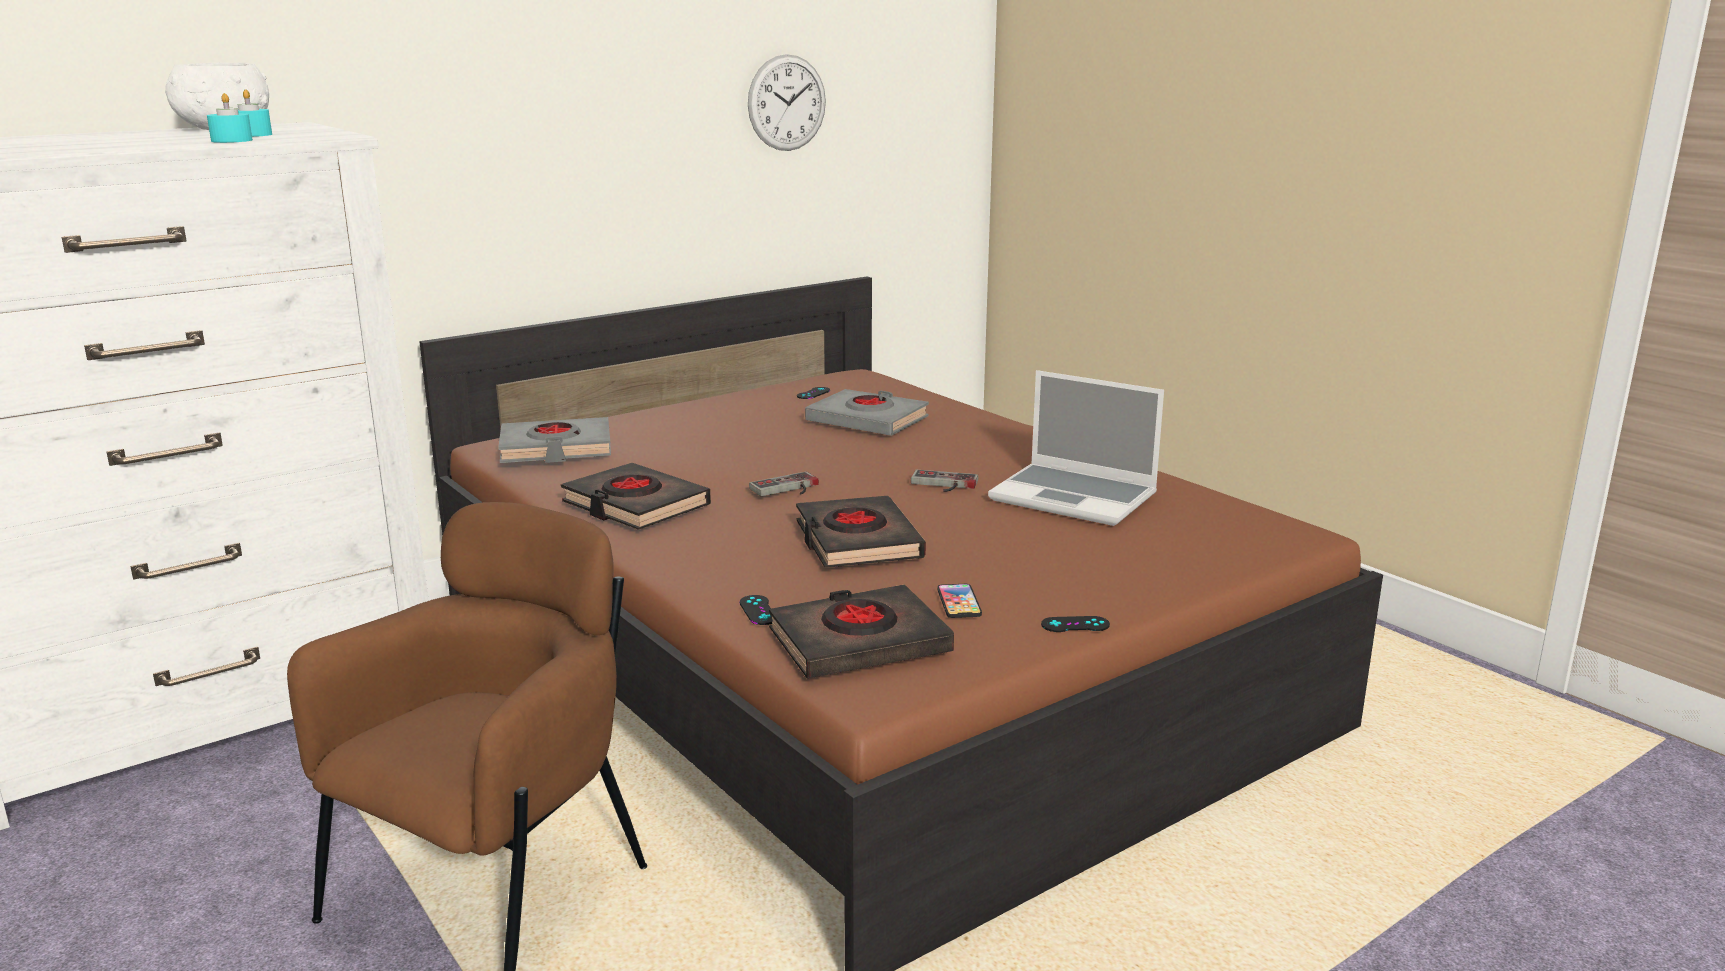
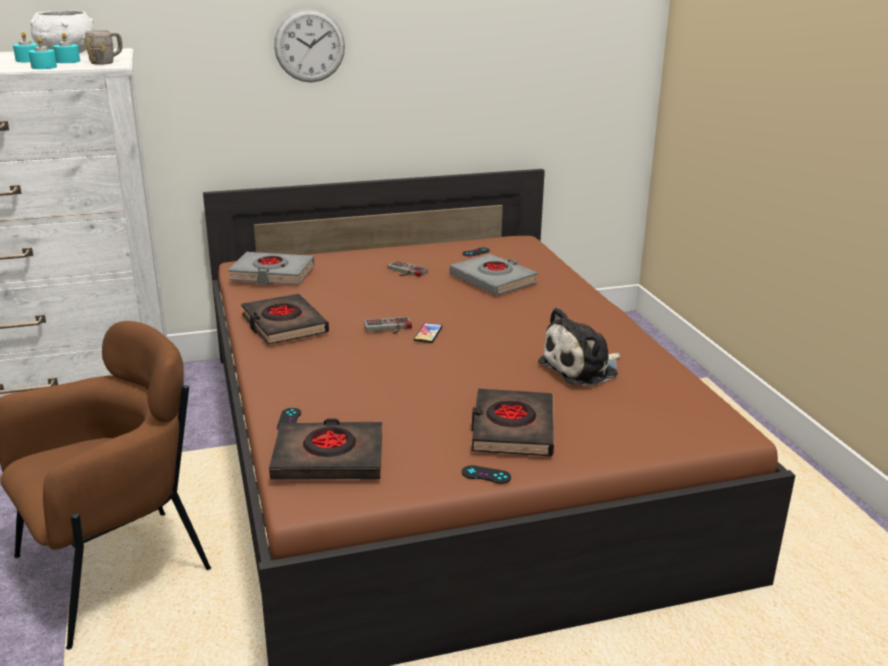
camera: 20 degrees right, 5 degrees up
wall clock [748,54,826,151] -> wall clock moved to [274,9,345,83]
black book [796,496,926,568] -> black book moved to [471,389,554,456]
game controller [911,470,978,492] -> game controller moved to [387,261,428,277]
phone [937,584,982,618] -> phone moved to [414,323,442,343]
laptop [988,370,1164,526] -> plush toy [538,307,621,386]
none -> turquoise candle [13,32,38,62]
none -> grey mug [85,30,123,65]

